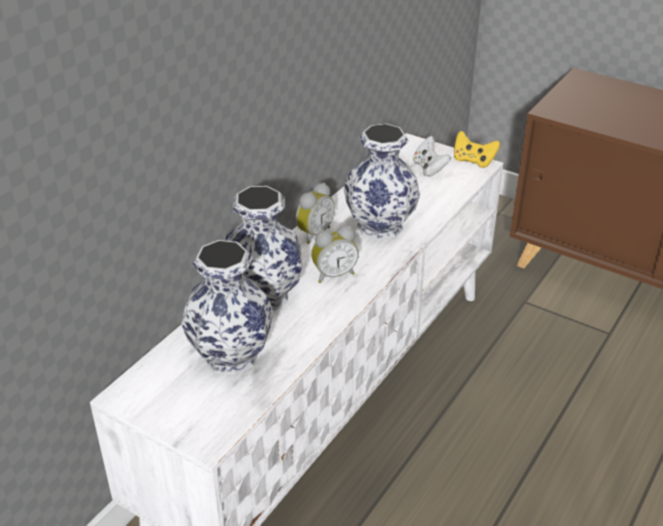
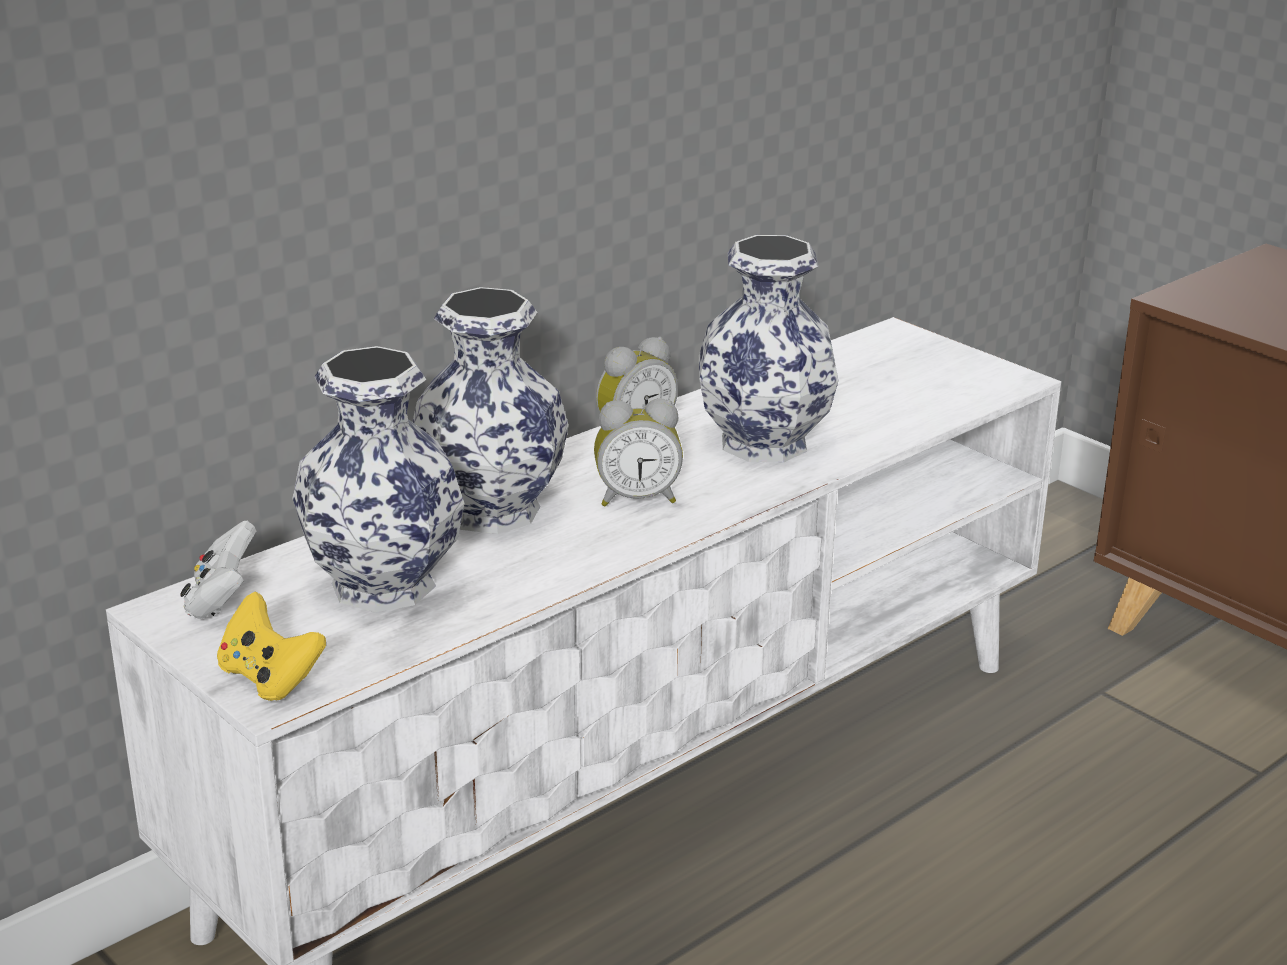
camera: 15 degrees right, 10 degrees down
white game controller [413,136,451,177] -> white game controller moved to [180,521,256,619]
yellow game controller [454,131,500,168] -> yellow game controller moved to [217,592,326,701]

